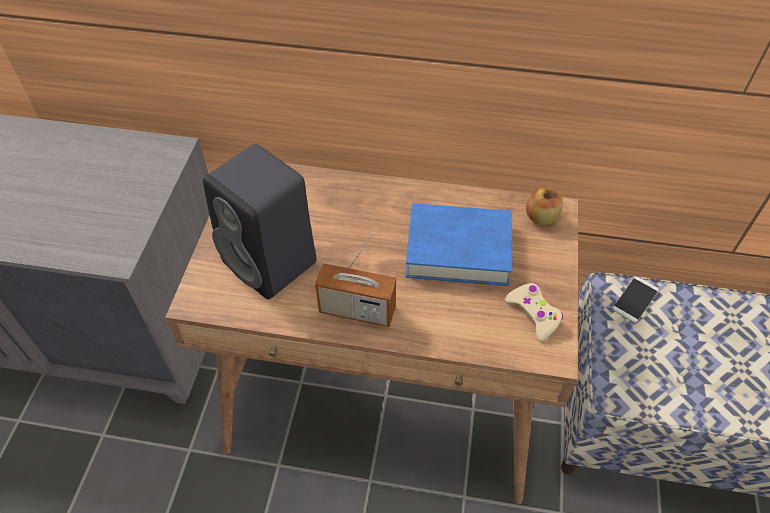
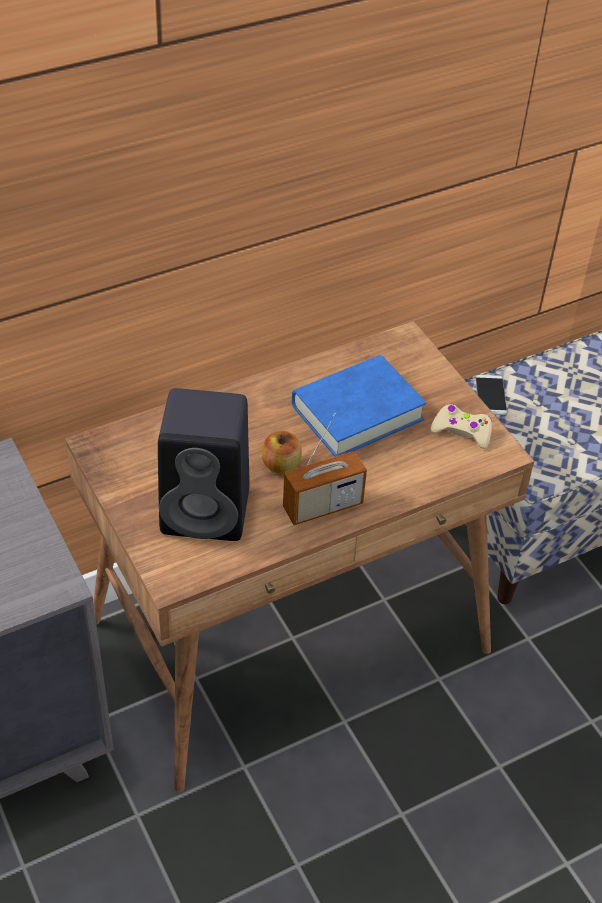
camera: 40 degrees left, 5 degrees down
apple [526,187,563,225] -> apple moved to [262,431,302,474]

